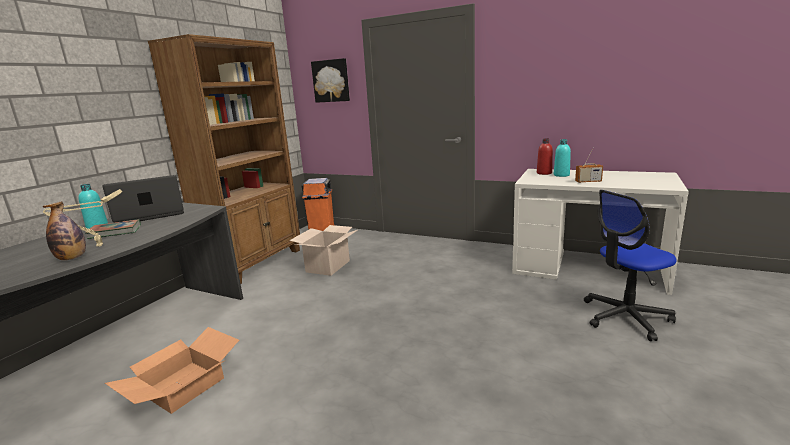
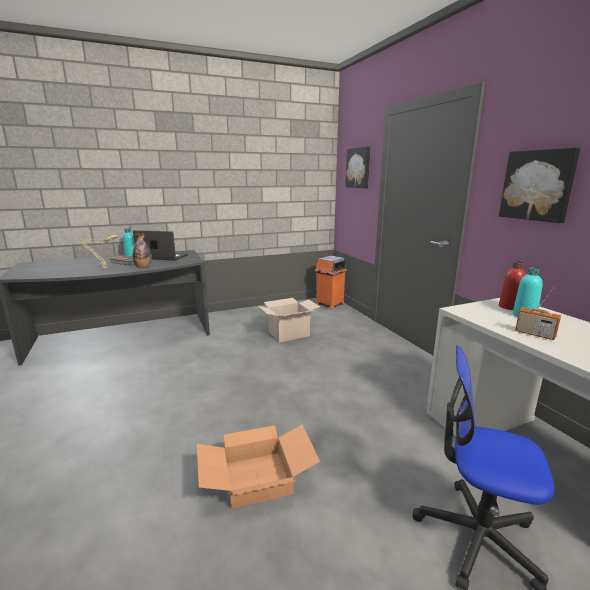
camera: 40 degrees right, 0 degrees up
bottle [43,201,86,260] -> bottle moved to [133,233,152,268]
cardboard box [105,327,239,414] -> cardboard box moved to [197,425,320,509]
brown bookcase [148,34,300,284] -> none
none -> picture [499,148,580,223]

